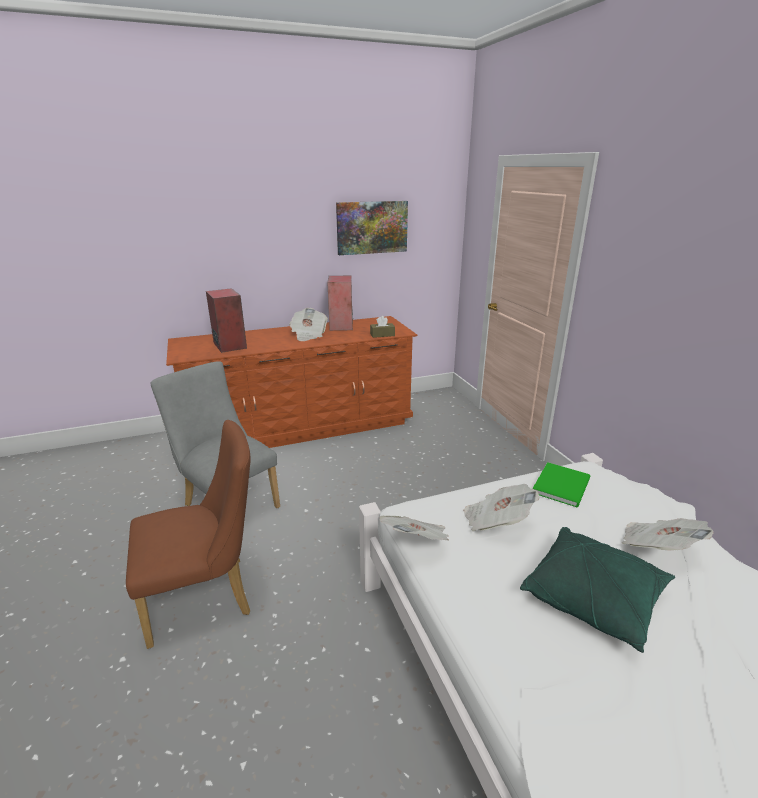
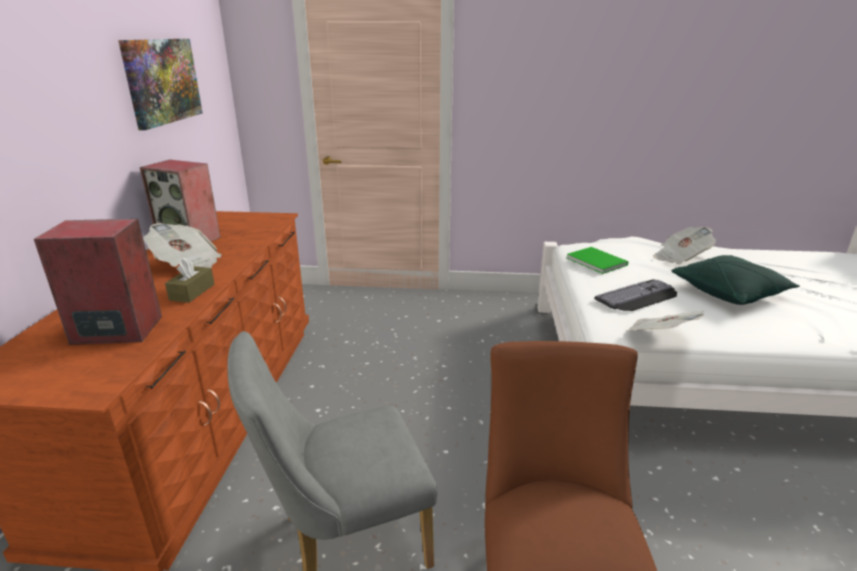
camera: 65 degrees left, 0 degrees up
brown tissue box [370,316,395,338] -> brown tissue box moved to [165,258,214,303]
newspaper [463,484,539,531] -> keyboard [594,279,677,311]

